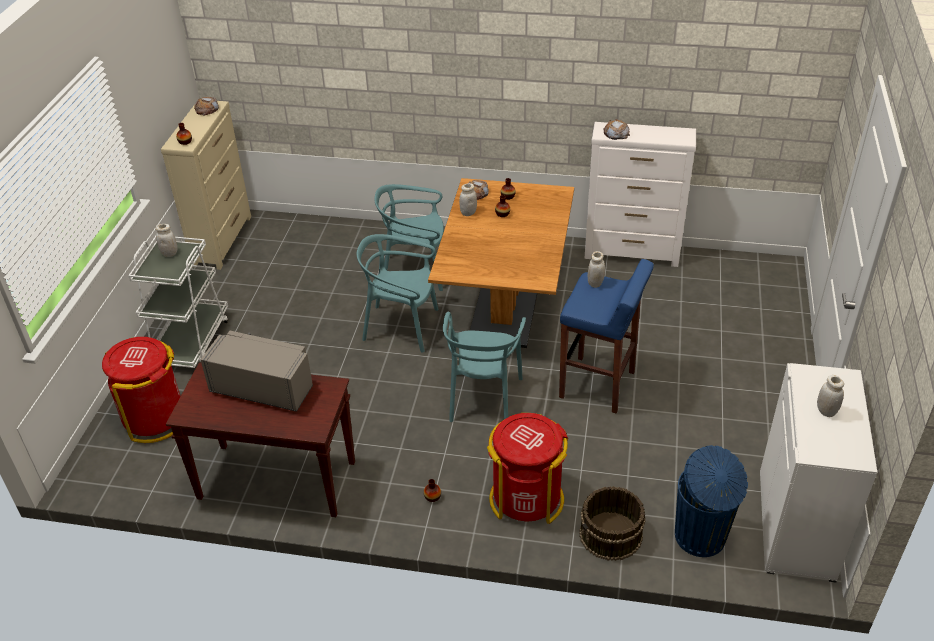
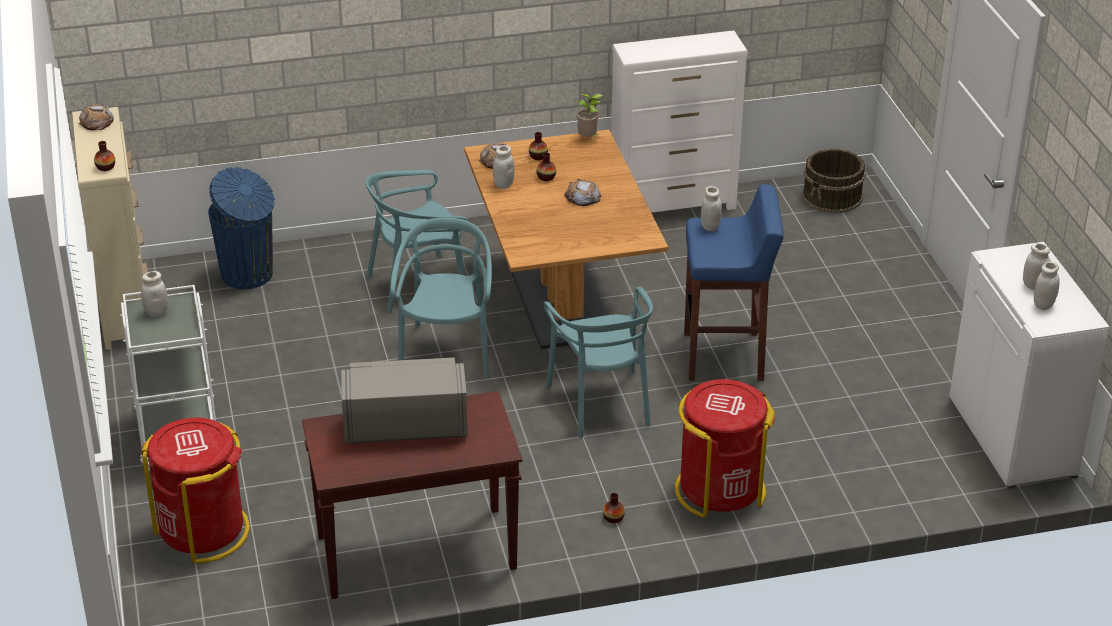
camera: 25 degrees left, 5 degrees down
turquoise chair [357,234,439,353] -> turquoise chair turned 105 degrees clockwise [390,218,492,379]
brown bucket [579,486,646,561] -> brown bucket moved to [802,149,866,213]
bread [604,119,630,140] -> bread moved to [564,179,601,206]
blue trash can [675,445,748,557] -> blue trash can moved to [208,167,275,289]
none -> potted plant [577,94,603,137]
none -> white jar [1034,262,1060,310]

